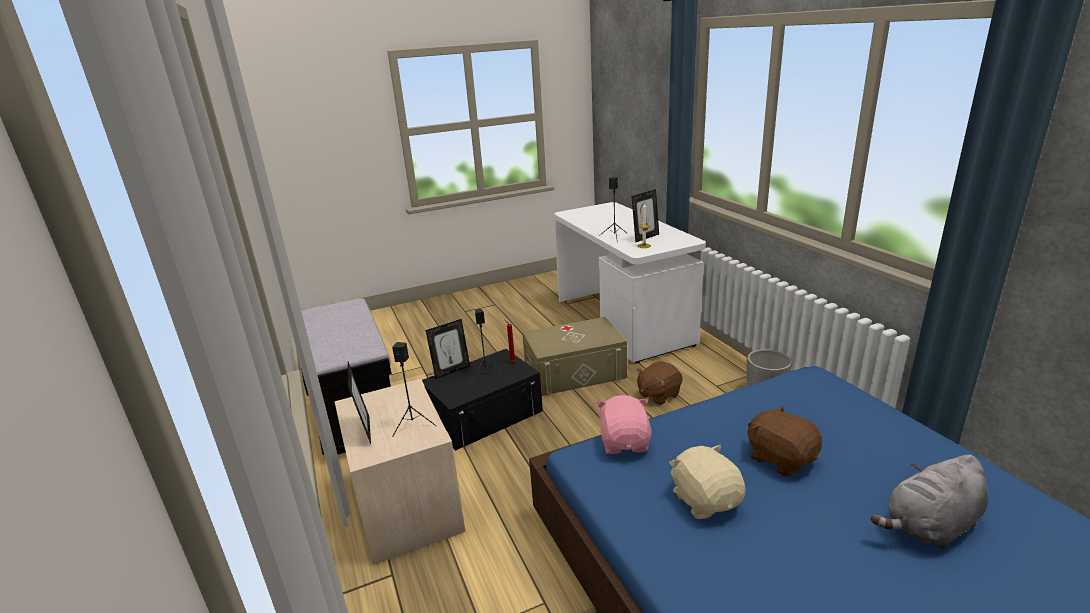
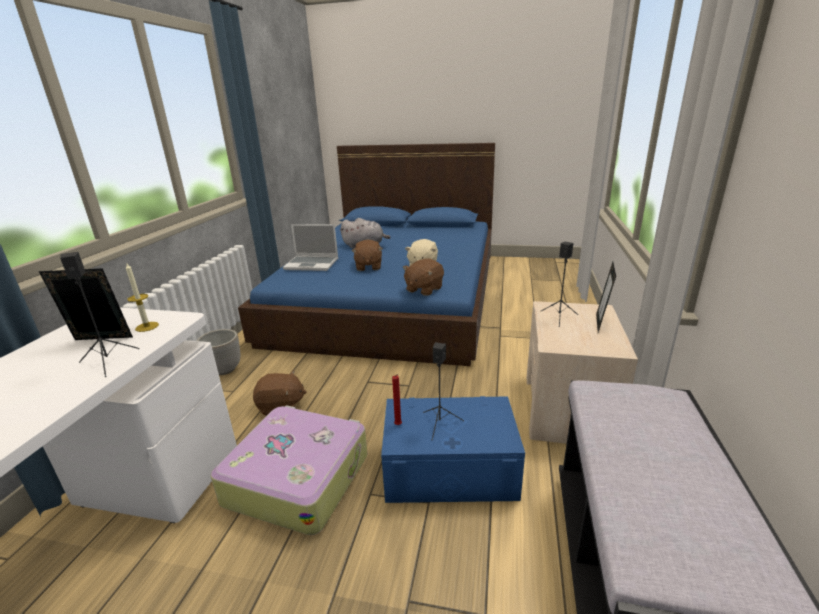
camera: 145 degrees left, 0 degrees up
black storage box [422,349,543,450] -> blue storage box [381,396,525,503]
picture frame [426,319,470,379] -> none
beige storage box [522,317,627,396] -> suitcase [211,405,367,535]
pink plush toy [596,395,652,454] -> brown plush toy [403,258,444,296]
none -> laptop [283,224,338,271]

